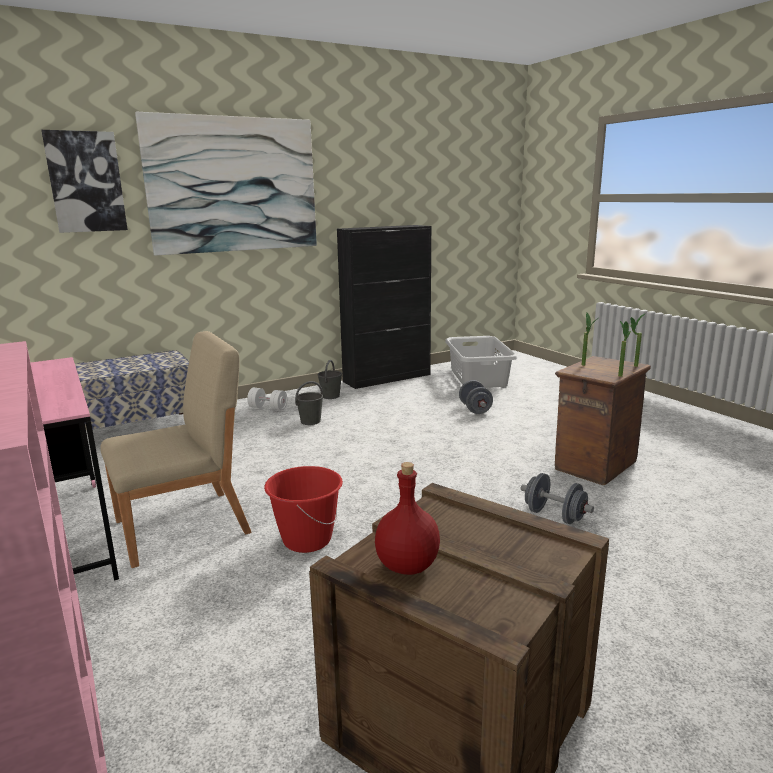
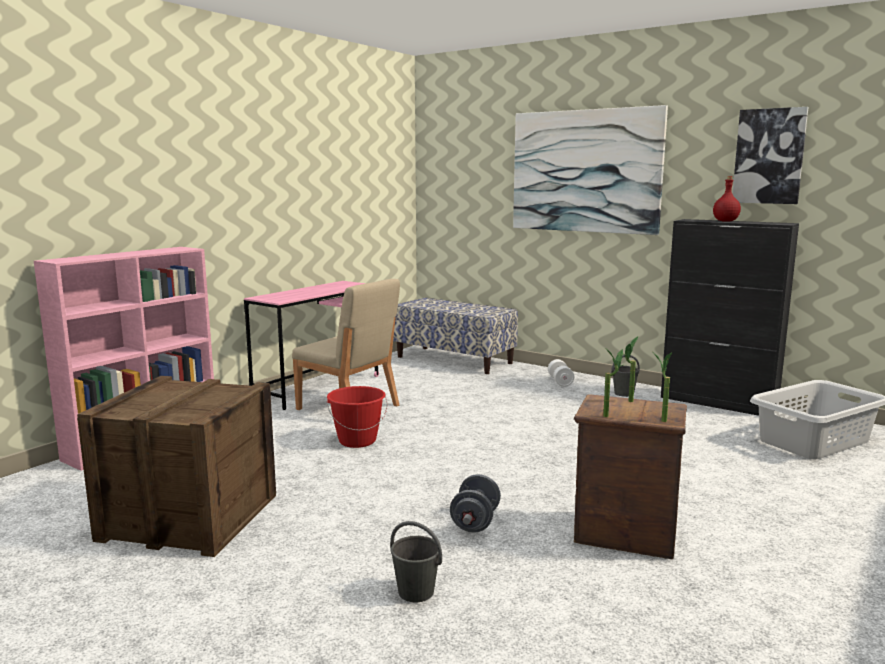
camera: 65 degrees right, 5 degrees down
picture [41,130,128,233] -> picture moved to [732,107,808,204]
grey bucket [295,381,323,425] -> grey bucket moved to [390,521,442,603]
red bottle [375,462,440,575] -> red bottle moved to [713,176,741,222]
grey dumbbell [459,380,493,414] -> none

